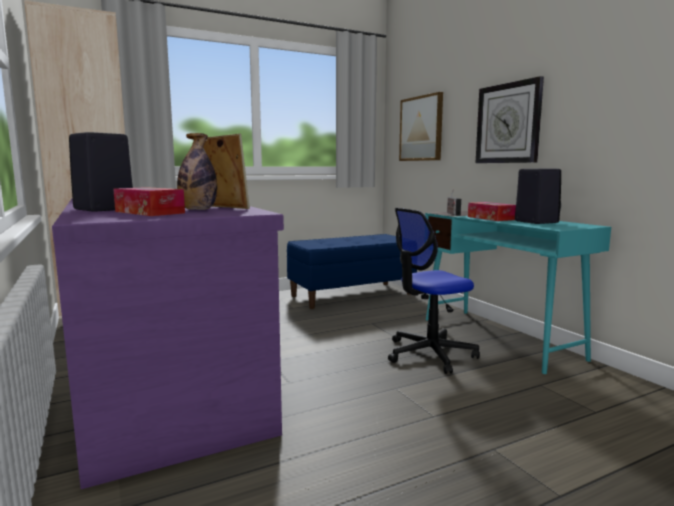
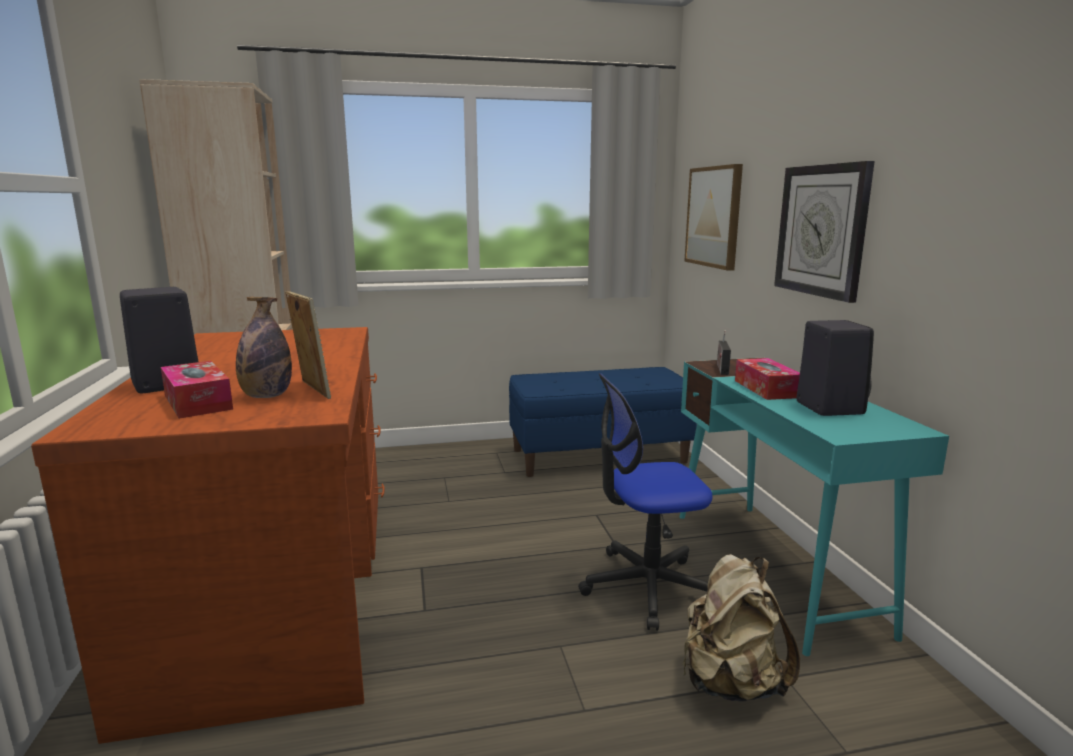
camera: 15 degrees right, 5 degrees up
purple desk [52,199,284,489] -> brown desk [31,327,385,744]
none -> beige backpack [682,554,800,702]

